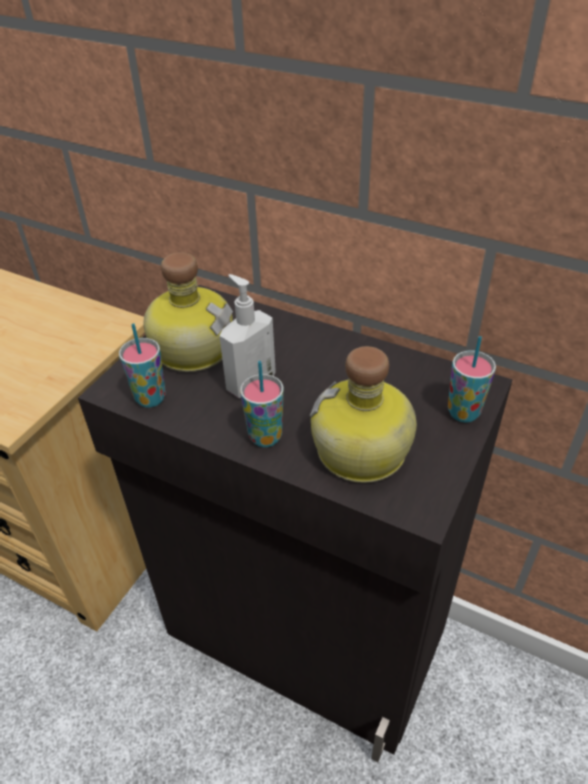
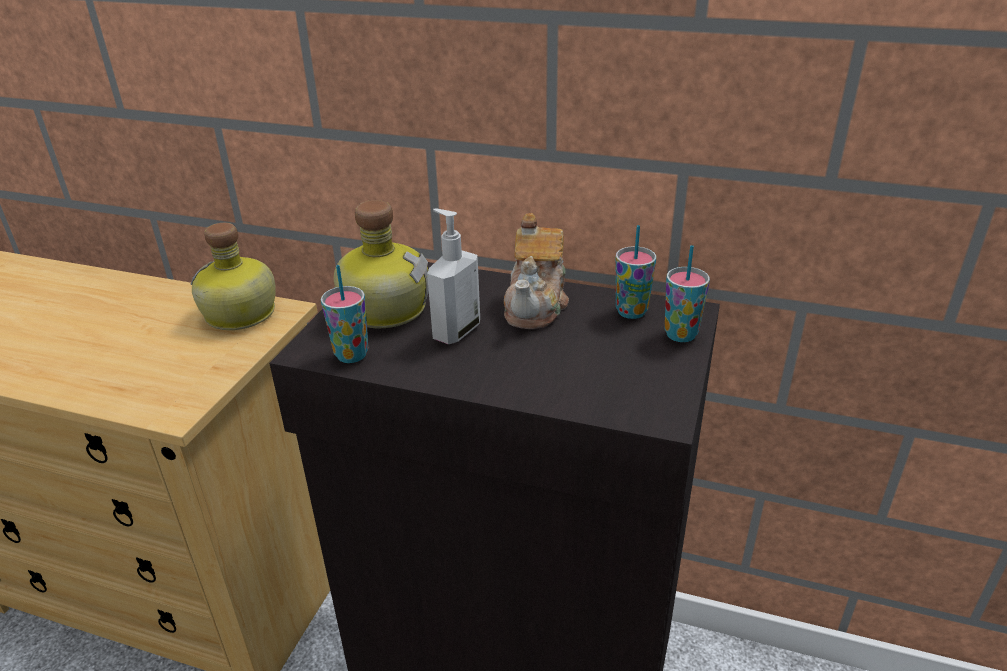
camera: 10 degrees left, 10 degrees down
cup [240,361,284,447] -> cup moved to [615,225,656,319]
bottle [310,346,417,483] -> bottle moved to [191,223,275,330]
none -> teapot [504,213,569,329]

